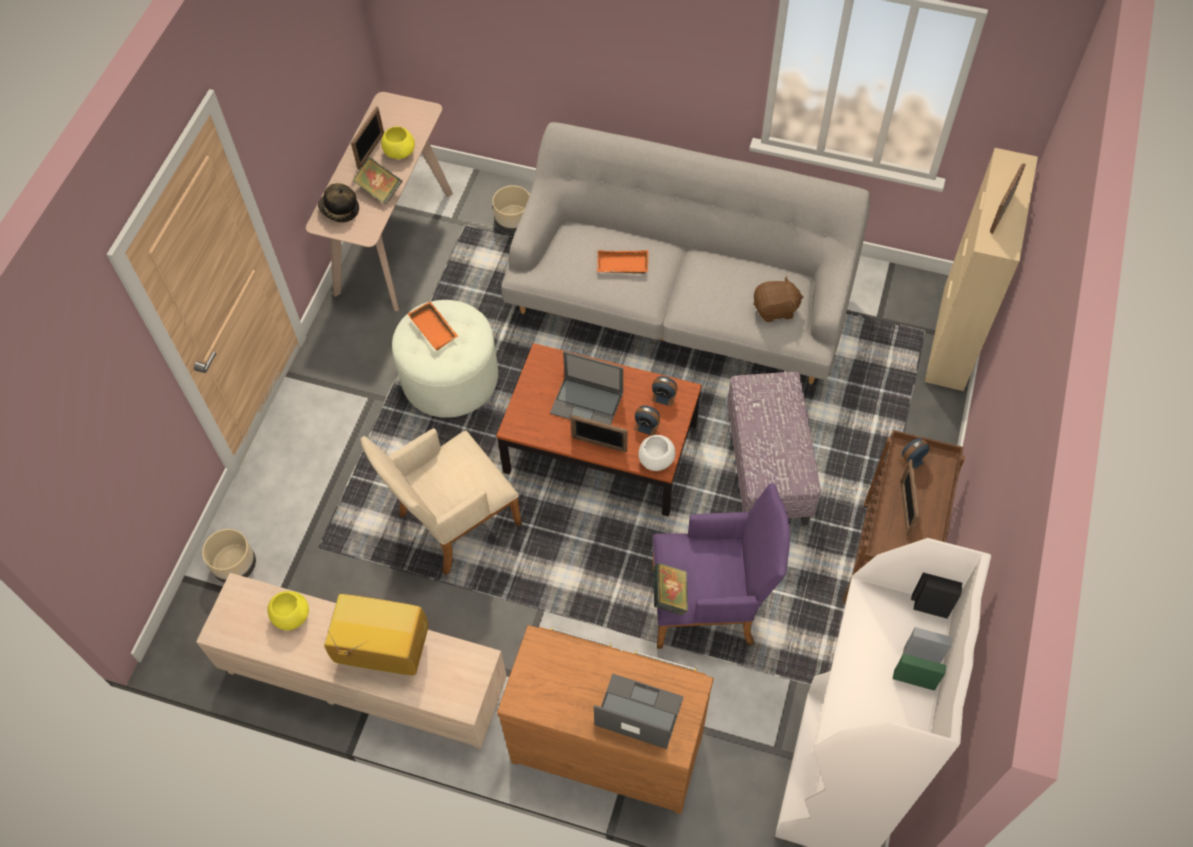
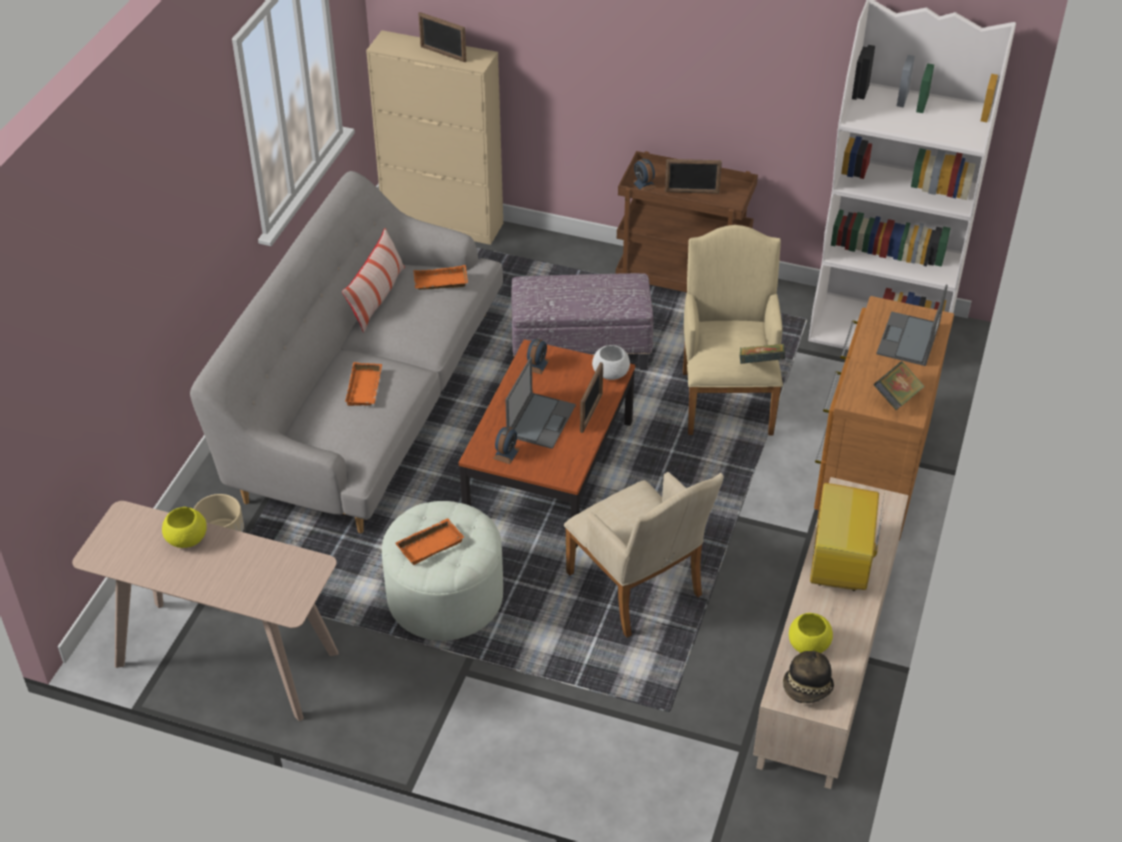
camera: 90 degrees left, 15 degrees down
beige planter [202,529,256,583] -> none
hat [318,183,359,223] -> hat moved to [783,651,834,703]
picture frame [351,106,384,170] -> none
book [353,157,402,205] -> book moved to [873,361,924,410]
alarm clock [634,405,660,436] -> alarm clock moved to [493,427,520,464]
purple armchair [652,483,790,649] -> beige armchair [683,225,783,435]
brown plush toy [753,276,804,322] -> orange tray [413,265,468,290]
none -> pillow [342,228,405,332]

